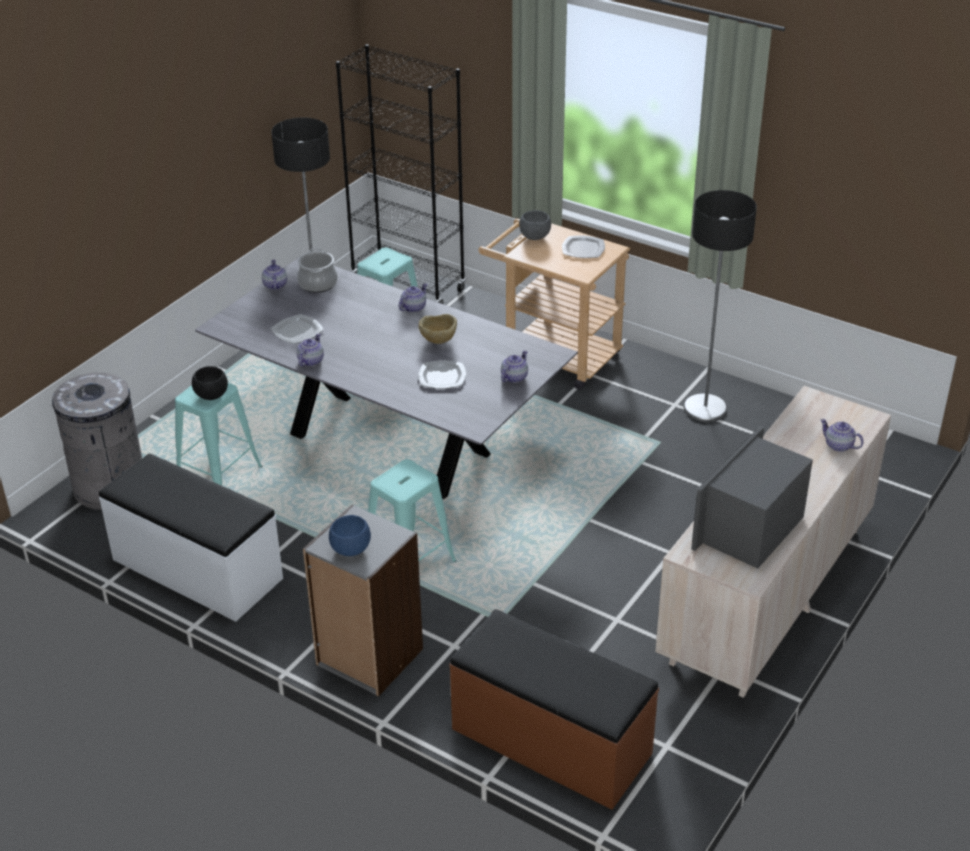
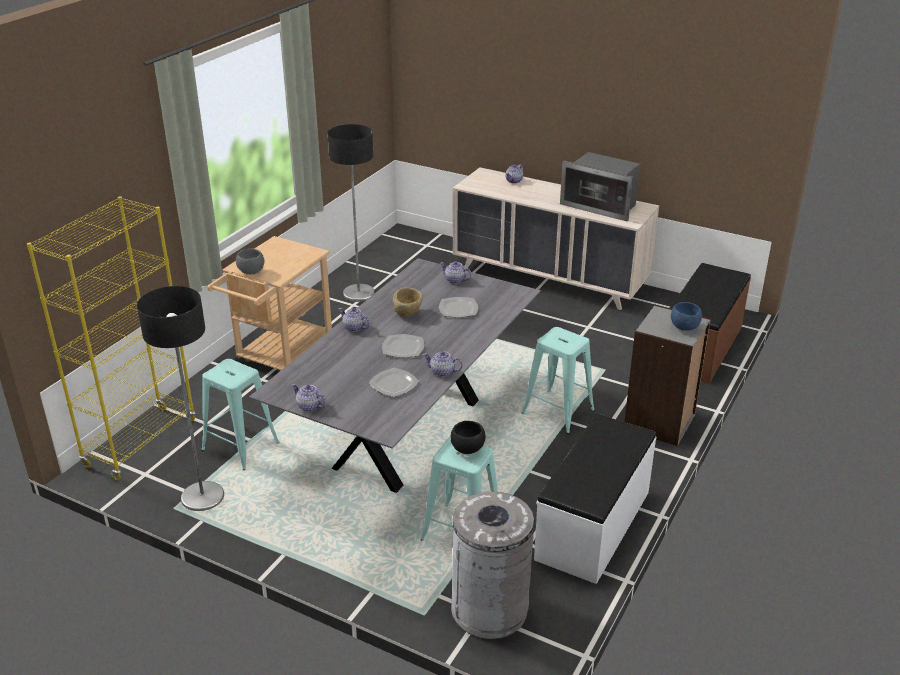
camera: 95 degrees left, 5 degrees down
teapot [262,259,287,290] -> teapot turned 45 degrees clockwise [292,384,327,412]
cooking pot [297,248,338,293] -> none
black bookcase [336,44,465,304] -> yellow bookcase [27,196,195,480]
plate [562,236,605,258] -> plate moved to [382,334,424,357]

